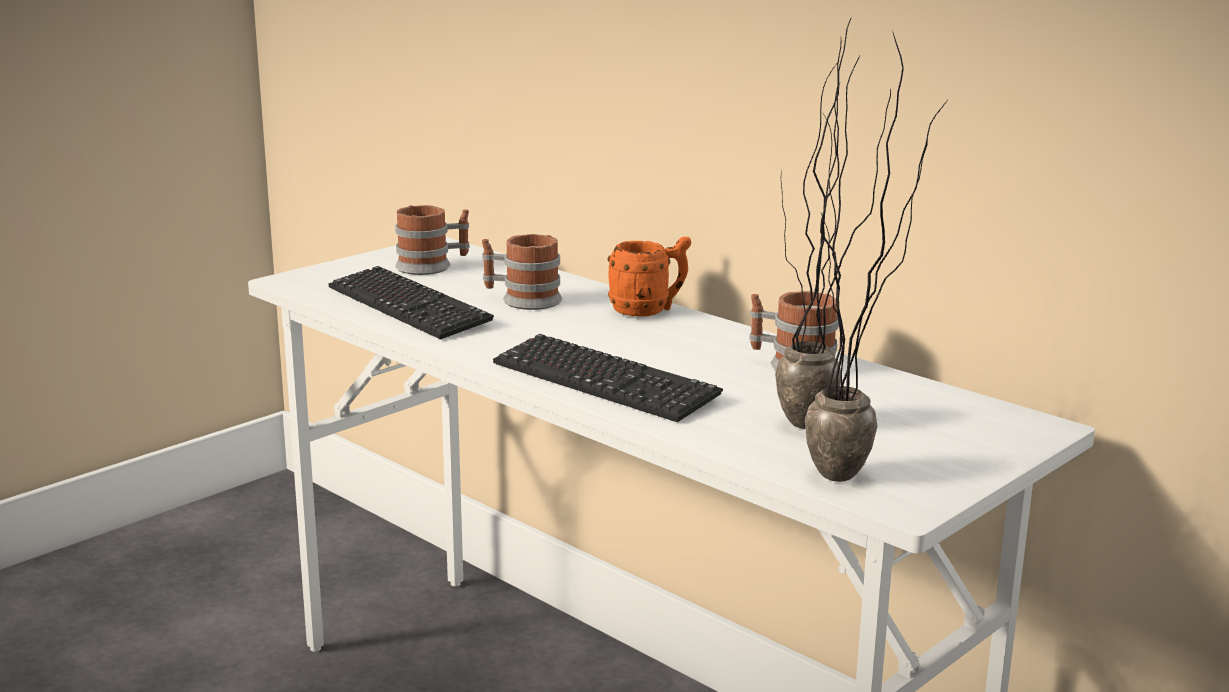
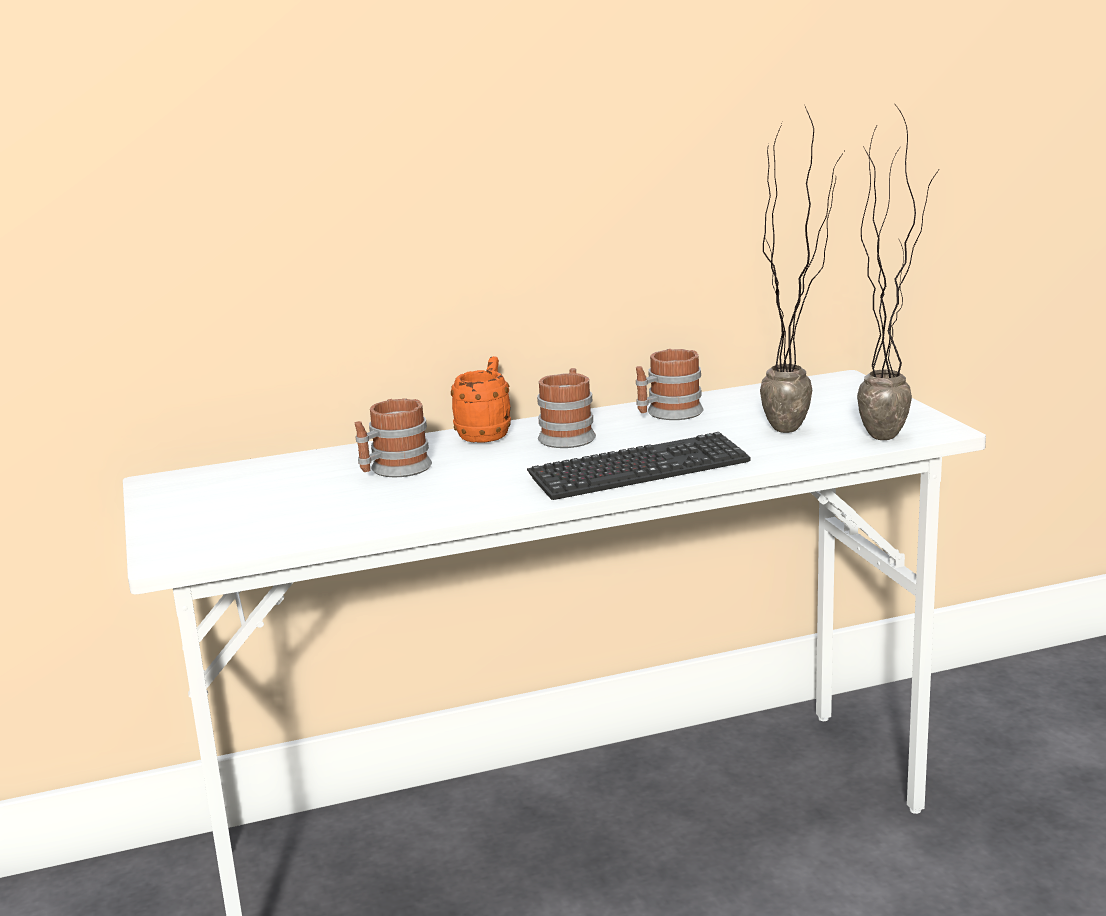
camera: 60 degrees left, 0 degrees up
keyboard [328,266,494,339] -> none
mug [395,205,470,275] -> mug moved to [537,368,596,448]

